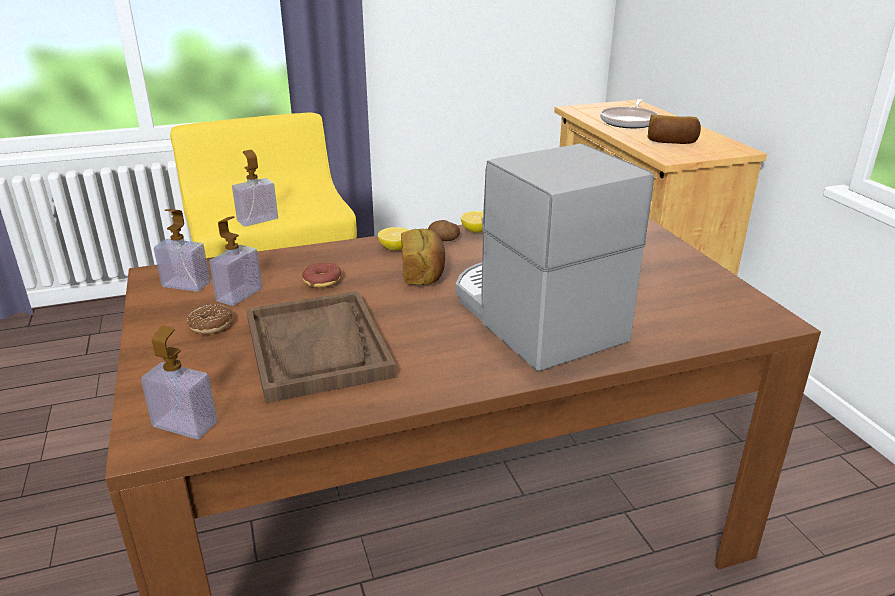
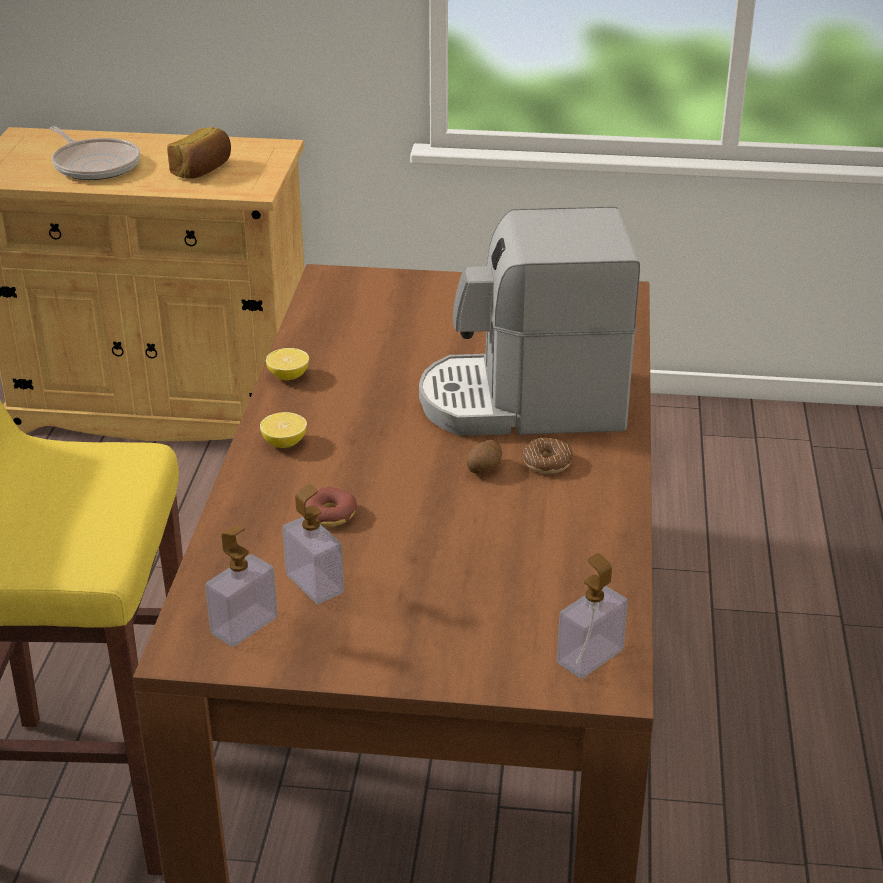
camera: 65 degrees left, 5 degrees up
donut [187,304,232,334] -> donut moved to [523,438,573,474]
soap dispenser [232,150,278,226] -> none
brown tray [246,291,396,403] -> none
bread [401,229,445,285] -> none
potato [428,220,460,241] -> potato moved to [467,440,502,474]

